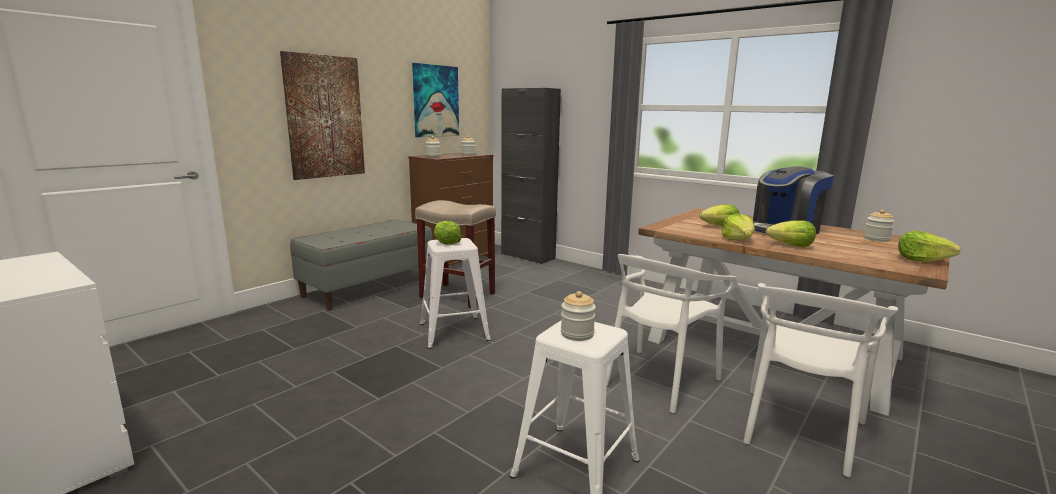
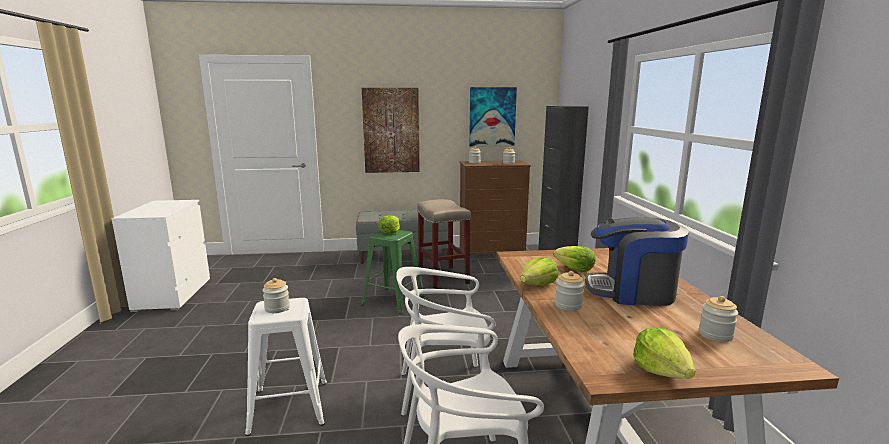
camera: 45 degrees right, 0 degrees up
white stool [420,238,491,349] -> green stool [361,230,424,314]
lettuce [766,220,816,247] -> jar [555,271,585,311]

